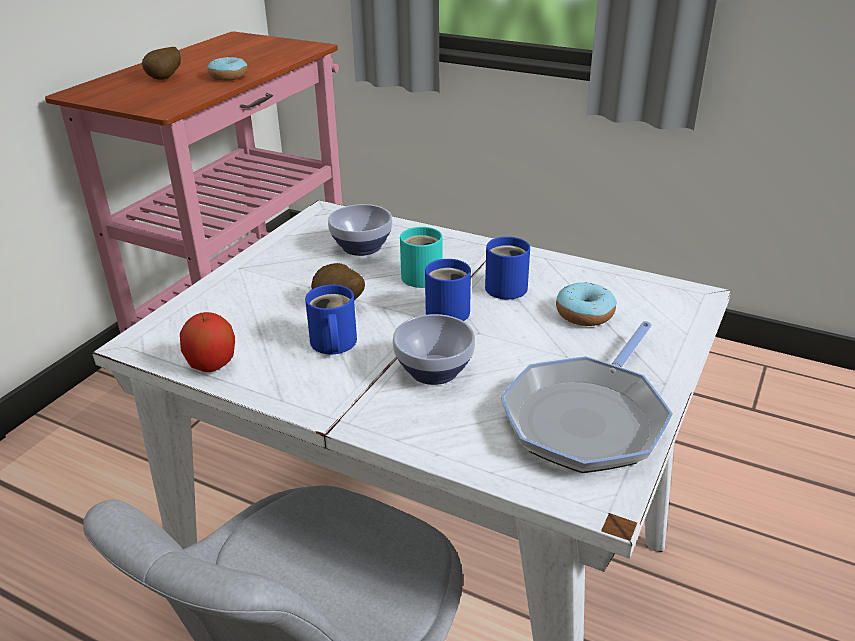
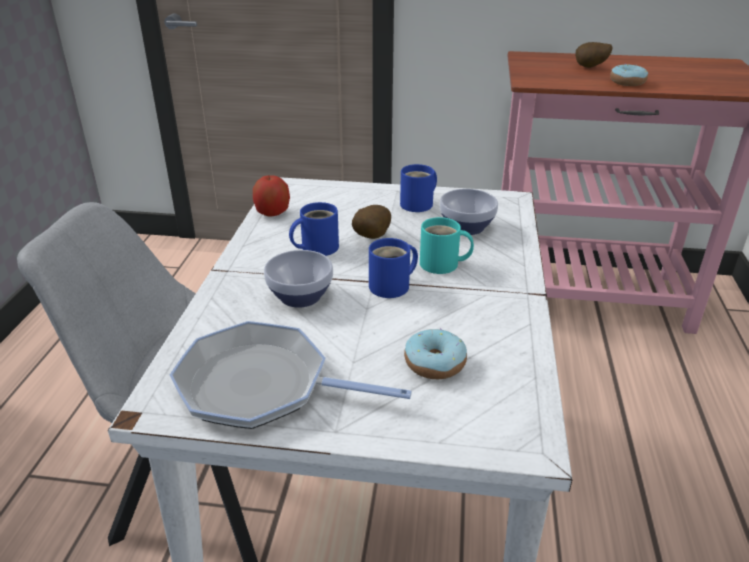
camera: 70 degrees right, 0 degrees up
blue mug [485,237,530,299] -> blue mug moved to [400,164,437,212]

